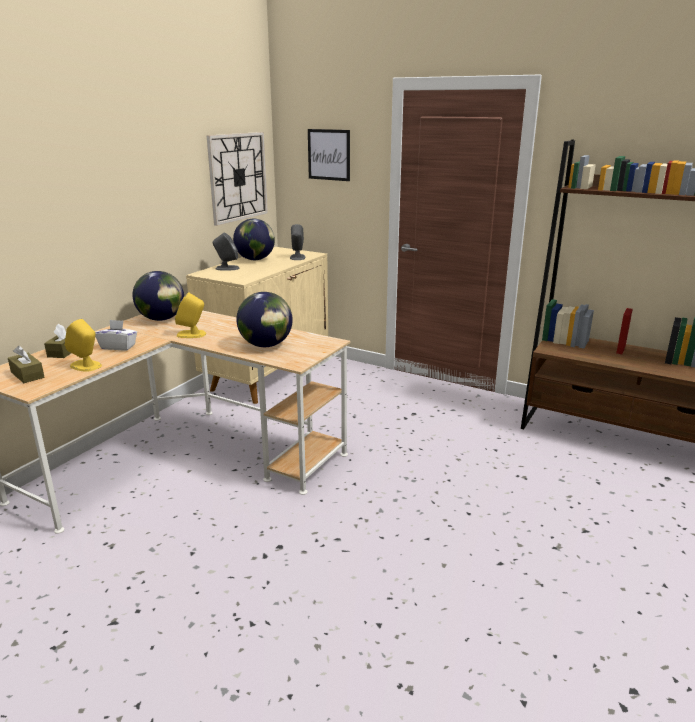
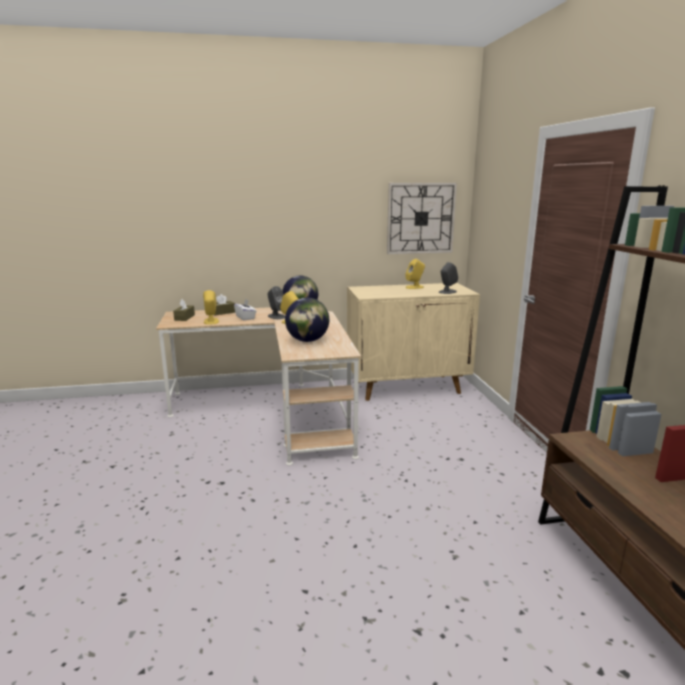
camera: 50 degrees right, 5 degrees down
grey speaker [213,233,239,271] -> grey speaker moved to [268,286,285,319]
globe [233,219,275,260] -> yellow speaker [405,259,425,289]
picture [308,129,350,181] -> none

